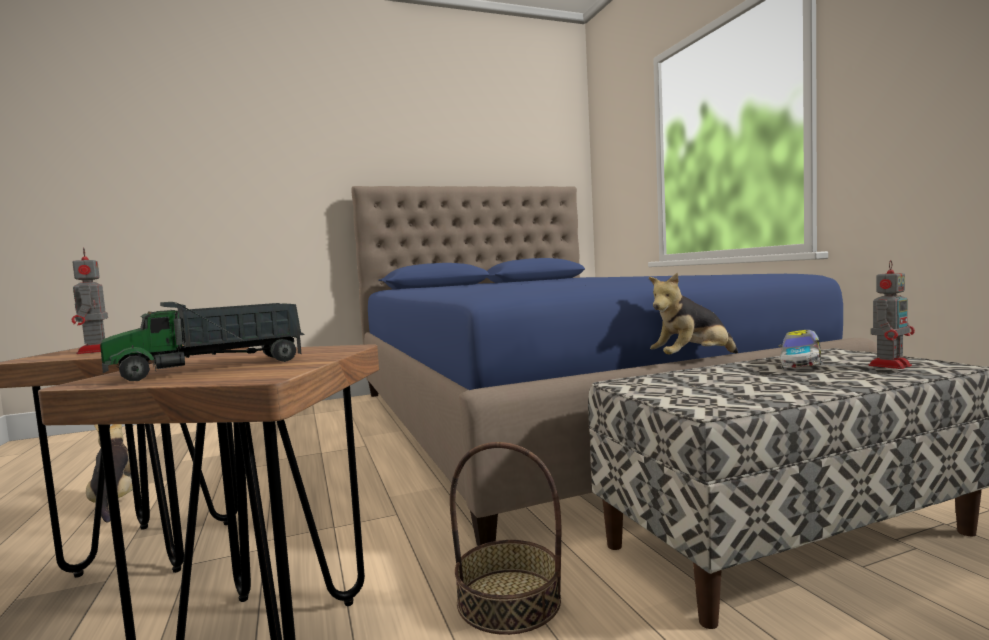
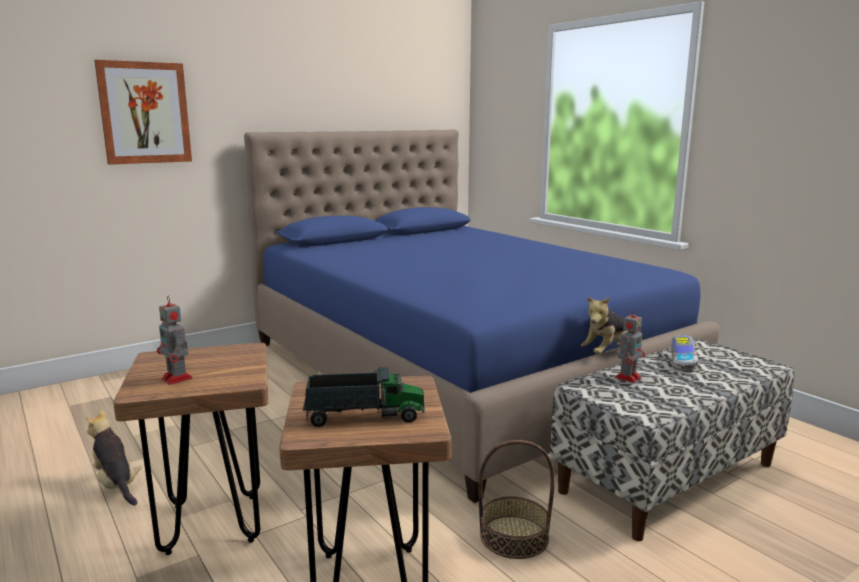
camera: 15 degrees left, 10 degrees up
toy truck [100,302,305,381] -> toy truck turned 135 degrees counterclockwise [302,367,425,427]
toy robot [868,260,915,369] -> toy robot moved to [615,309,645,383]
none -> picture [94,60,192,165]

